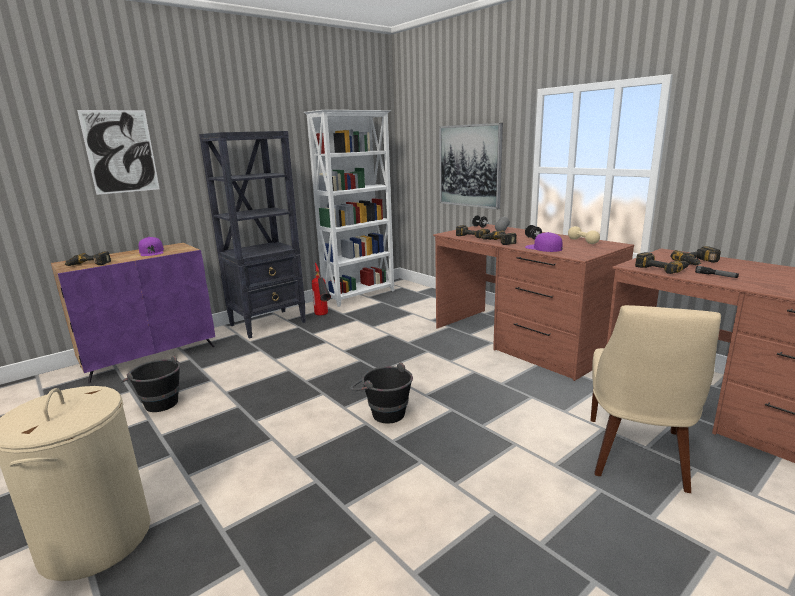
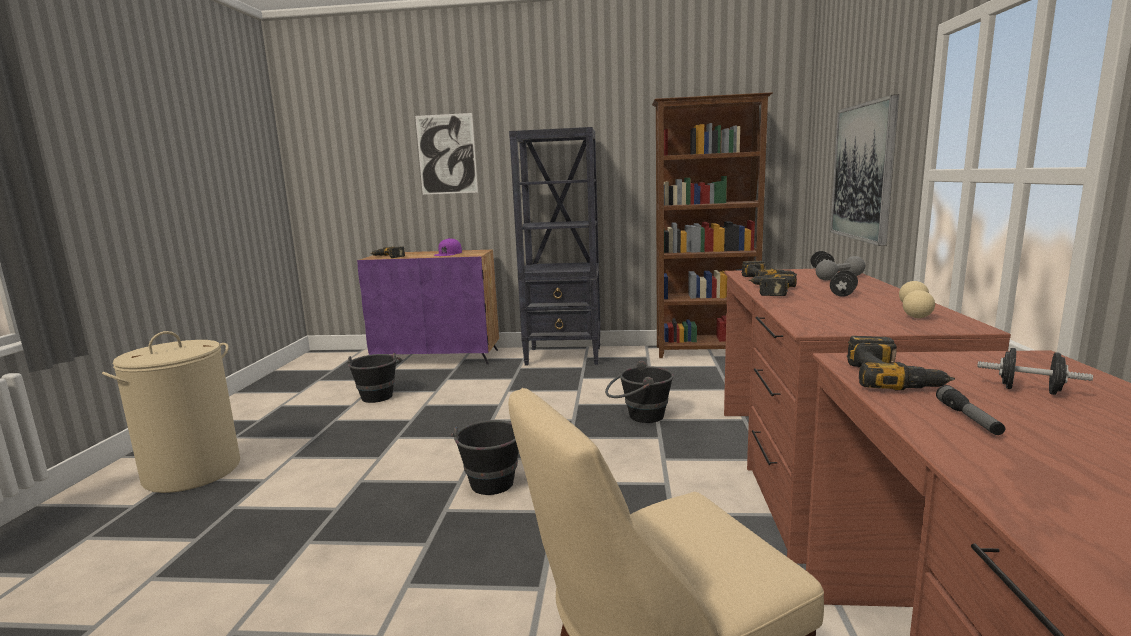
camera: 45 degrees right, 5 degrees down
white bookcase [304,110,394,307] -> brown bookcase [652,92,773,358]
fire extinguisher [312,263,331,316] -> none
purple cap [525,232,563,252] -> none
power drill [671,246,721,265] -> black dumbbell [977,348,1093,395]
none -> black bucket [605,361,674,423]

